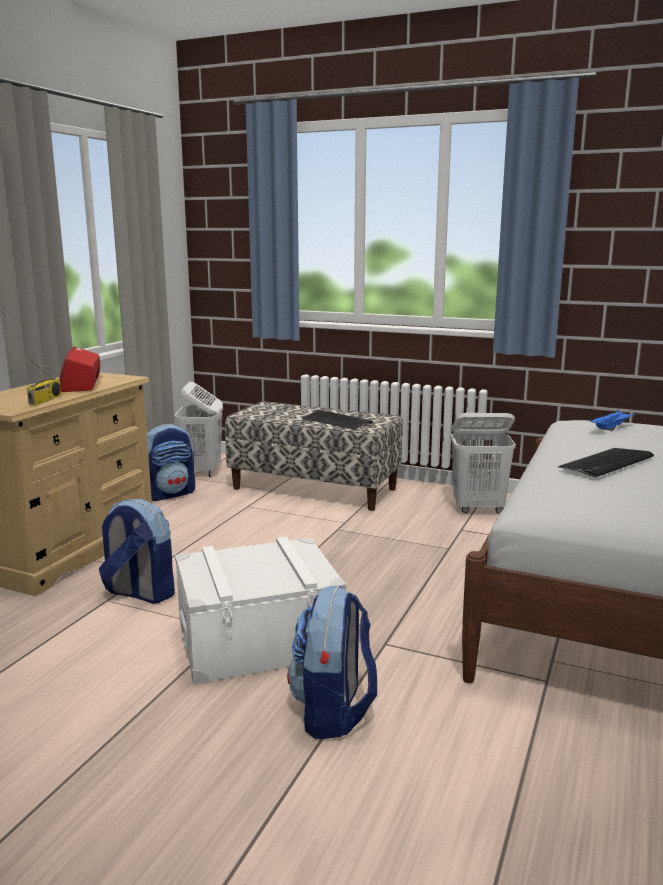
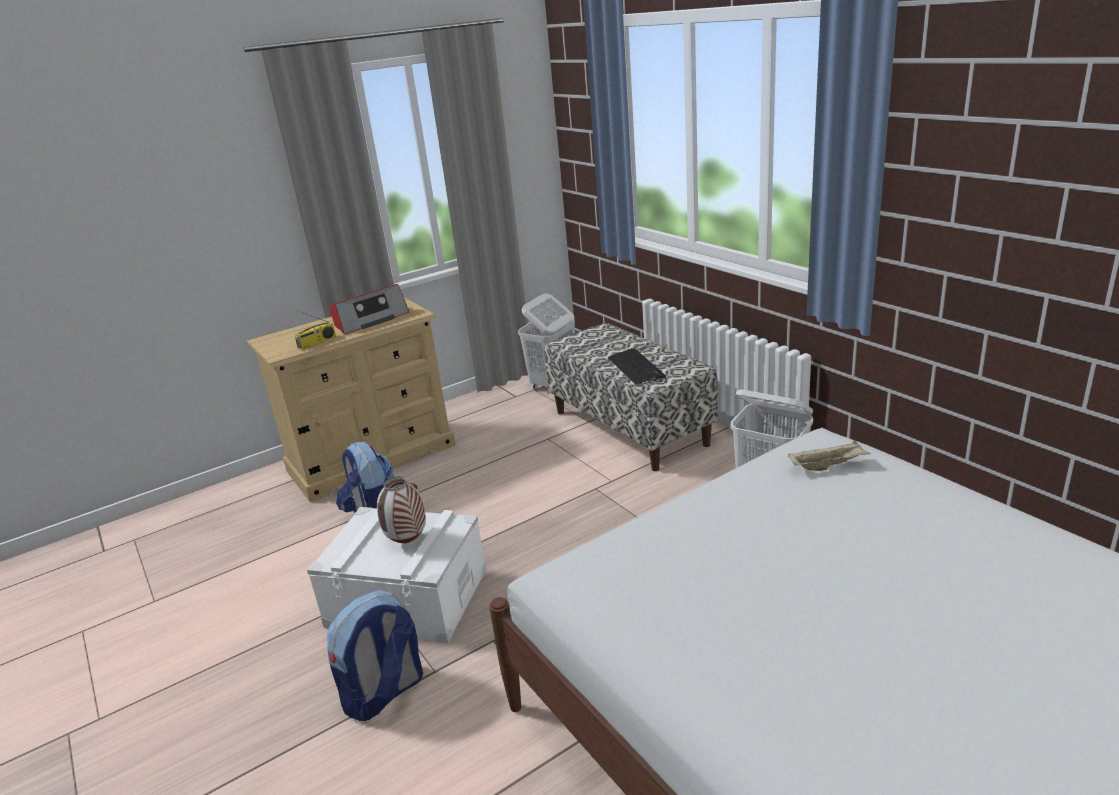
camera: 35 degrees right, 10 degrees up
radio [59,347,100,392] -> radio turned 150 degrees counterclockwise [330,284,409,334]
backpack [147,424,195,501] -> none
keyboard [558,448,654,477] -> none
blue tray [589,410,637,431] -> beige tray [788,440,871,471]
none -> vase [377,477,426,543]

